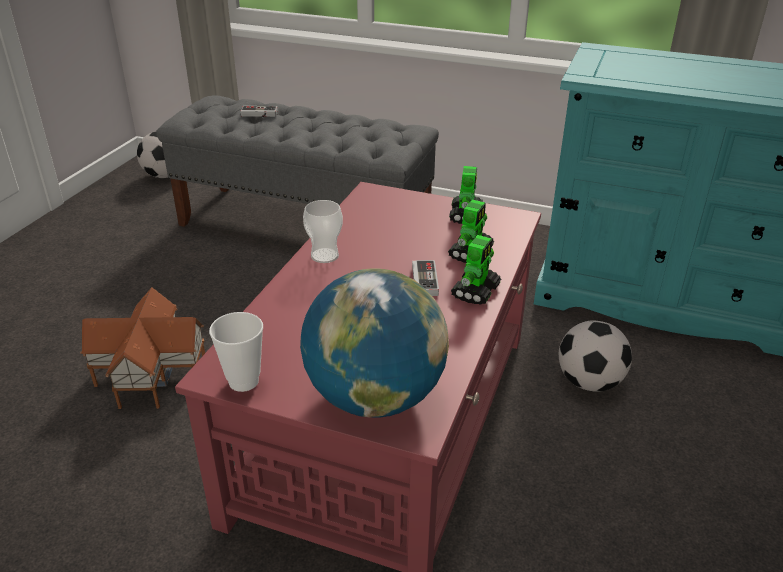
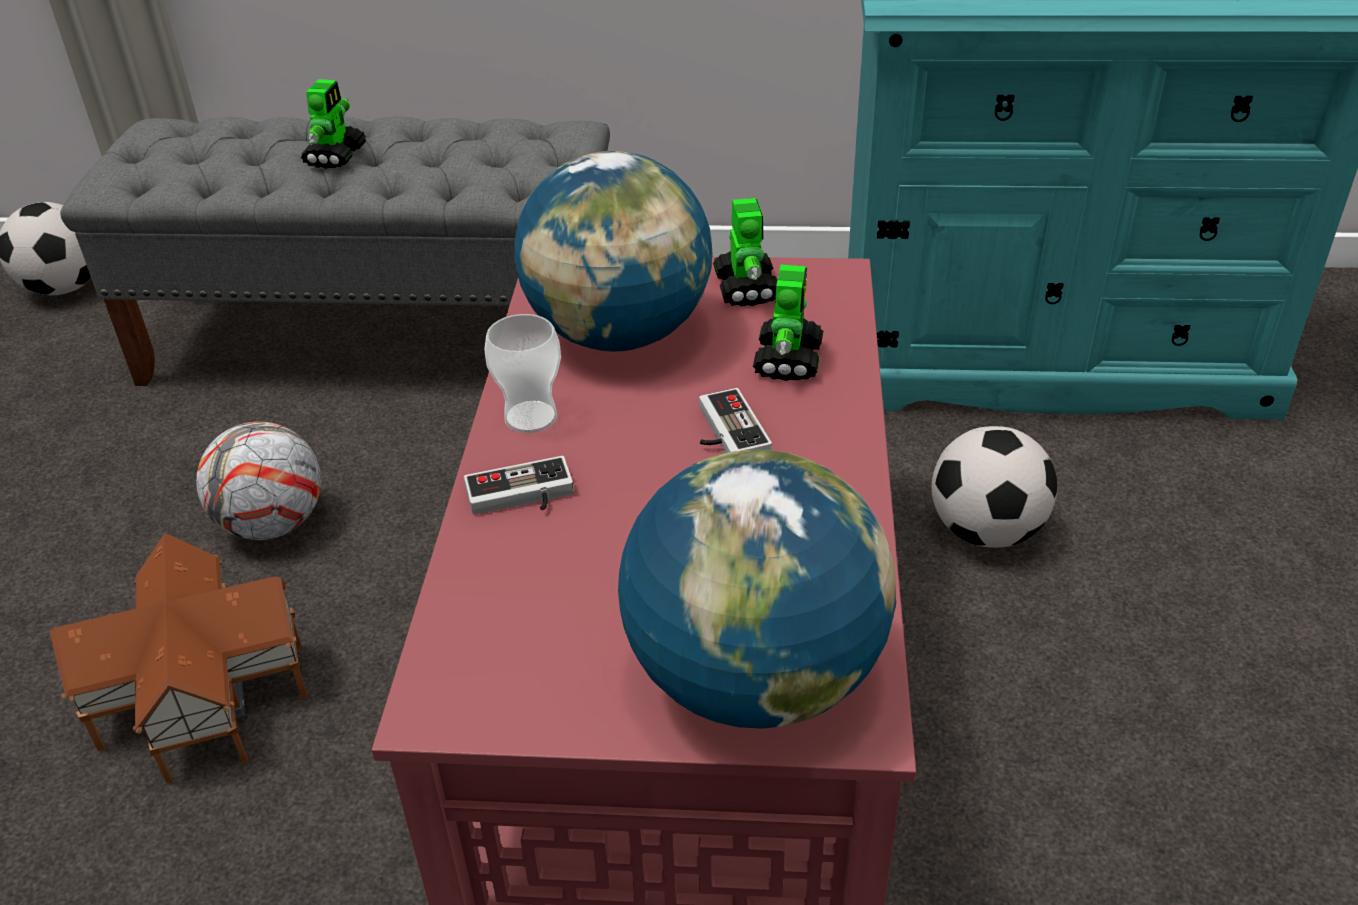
camera: 15 degrees left, 5 degrees up
cup [209,312,263,392] -> none
game controller [241,106,278,117] -> game controller moved to [464,456,574,515]
toy robot [451,235,501,305] -> toy robot moved to [301,79,366,169]
none -> football [196,422,321,540]
none -> globe [514,151,713,352]

